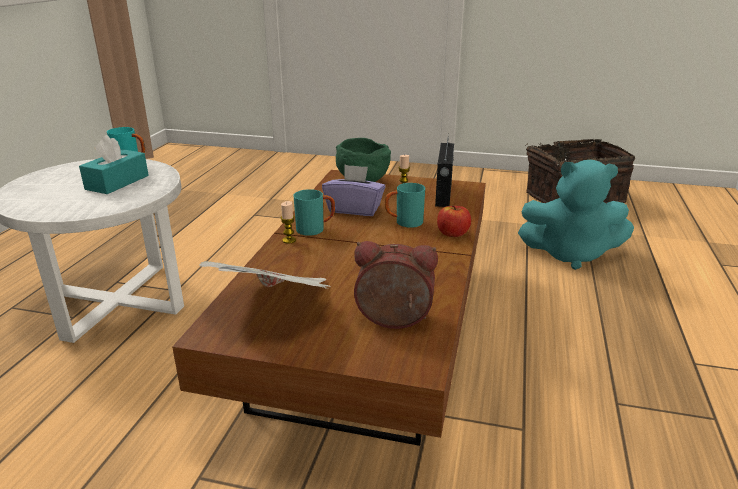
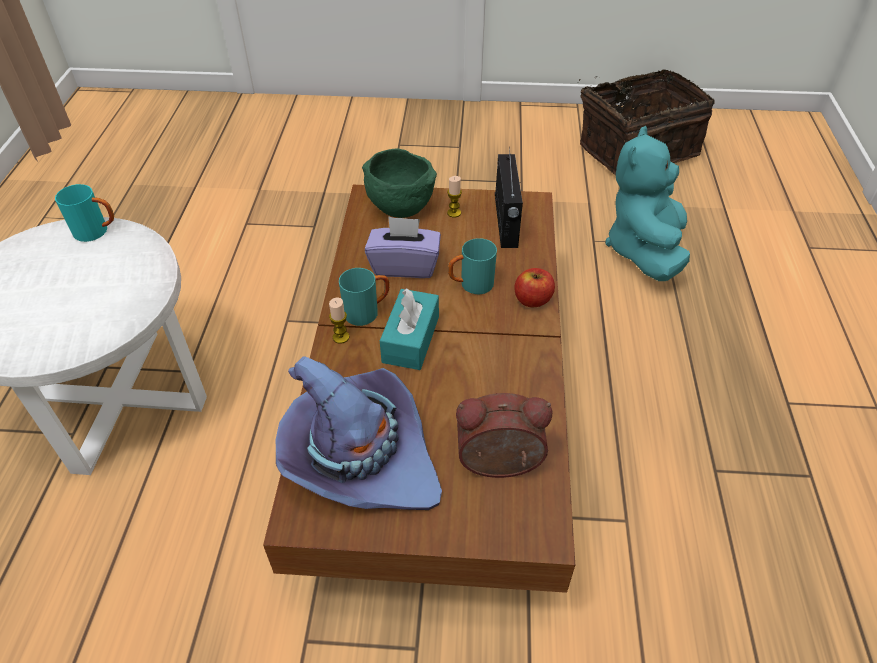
camera: 10 degrees left, 20 degrees up
turquoise tissue box [79,135,149,194] -> turquoise tissue box moved to [380,288,439,370]
newspaper [199,261,330,289] -> purple hat [276,356,442,510]
turquoise plush toy [518,160,634,270] -> turquoise plush toy turned 105 degrees clockwise [605,126,690,281]

